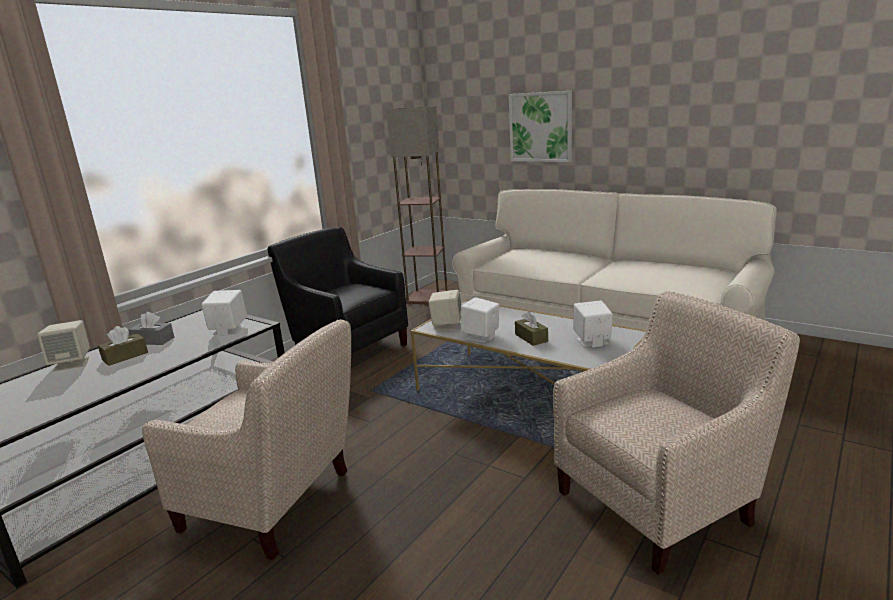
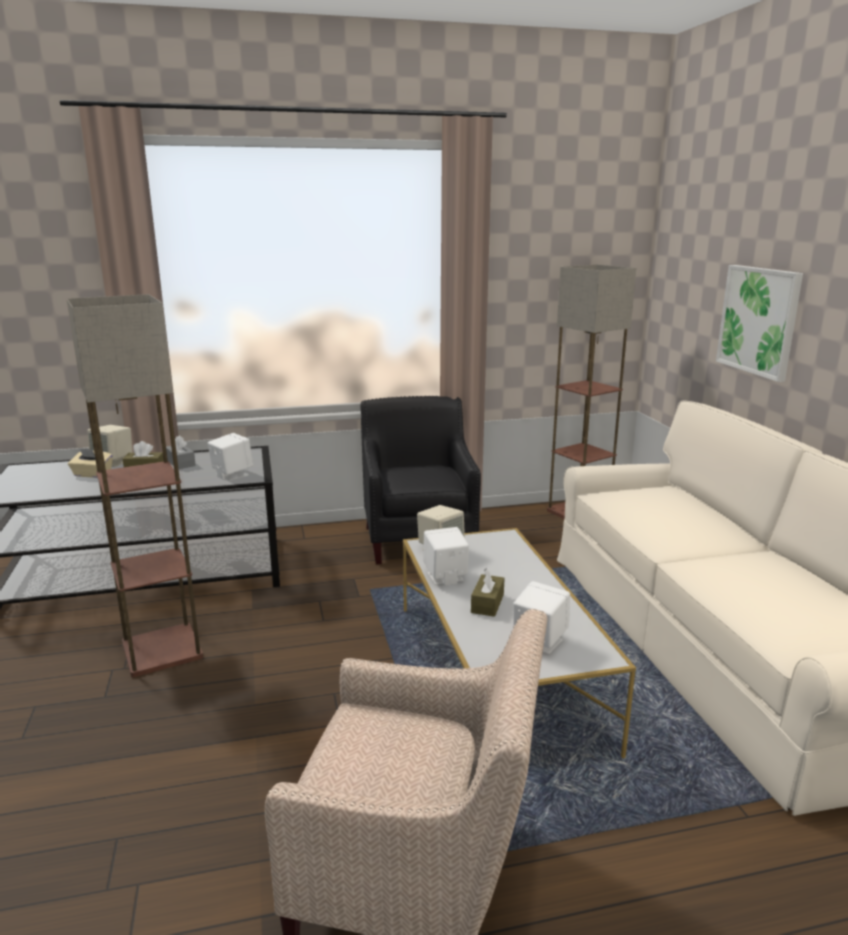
camera: 40 degrees right, 0 degrees up
beige armchair [142,319,351,560] -> floor lamp [66,294,203,677]
none -> beige tissue box [68,448,113,478]

